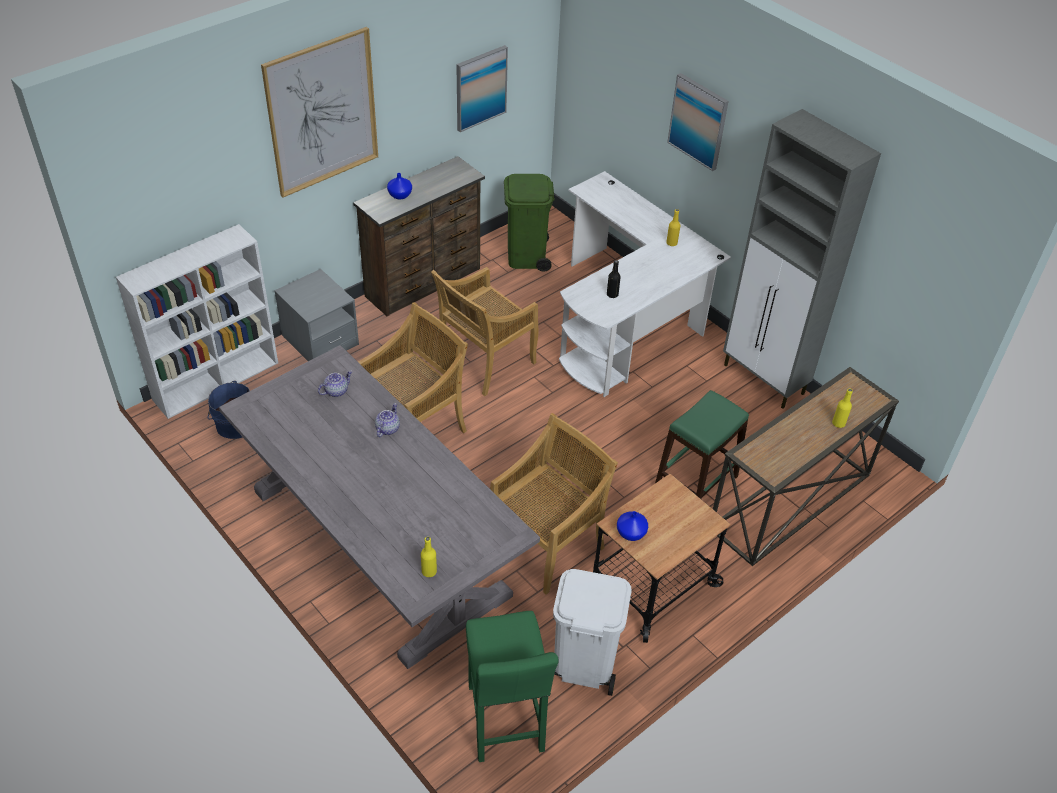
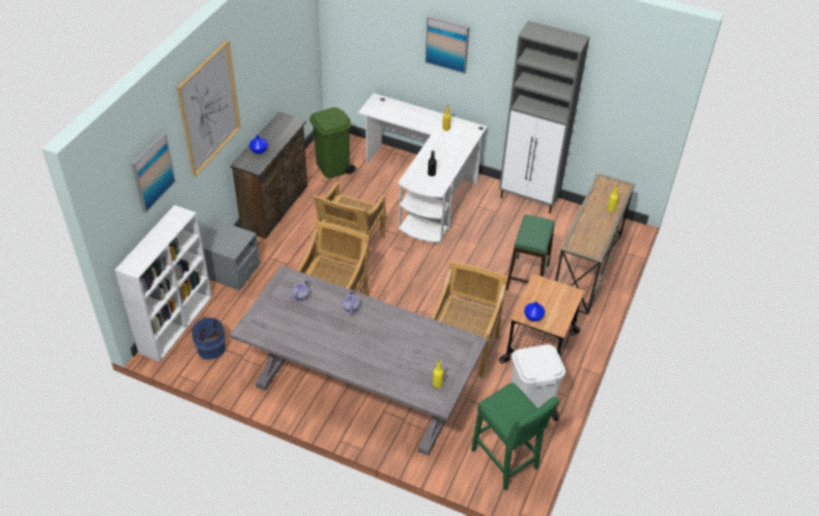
camera: 25 degrees left, 0 degrees up
picture [456,45,508,132] -> picture moved to [131,132,176,213]

